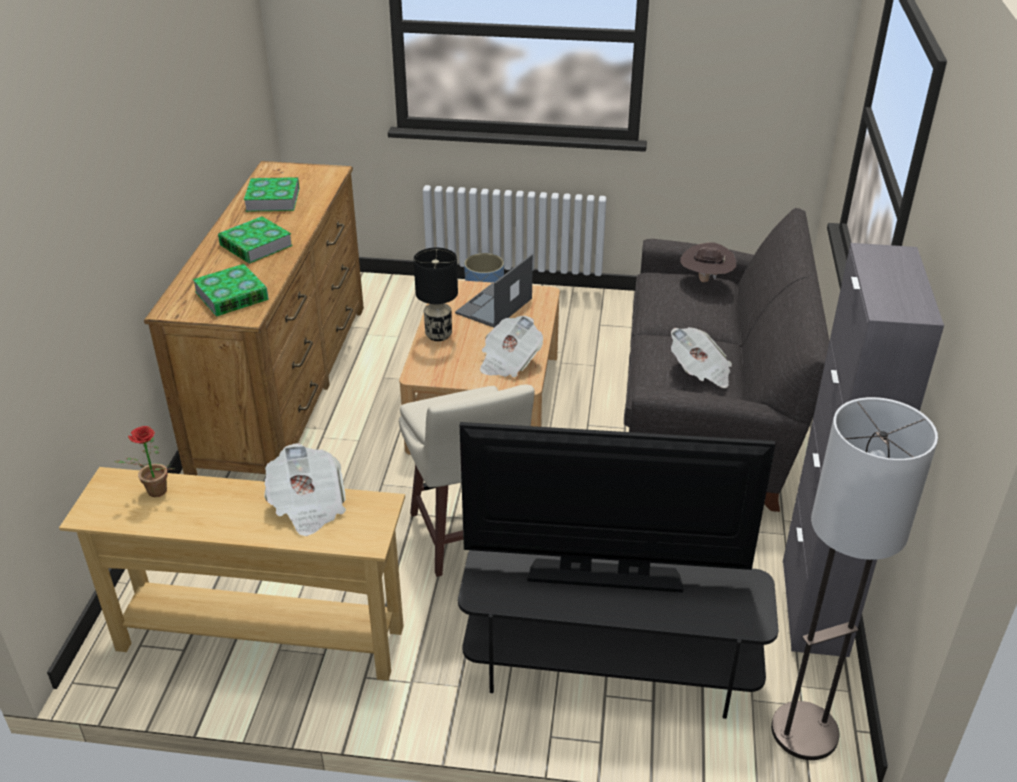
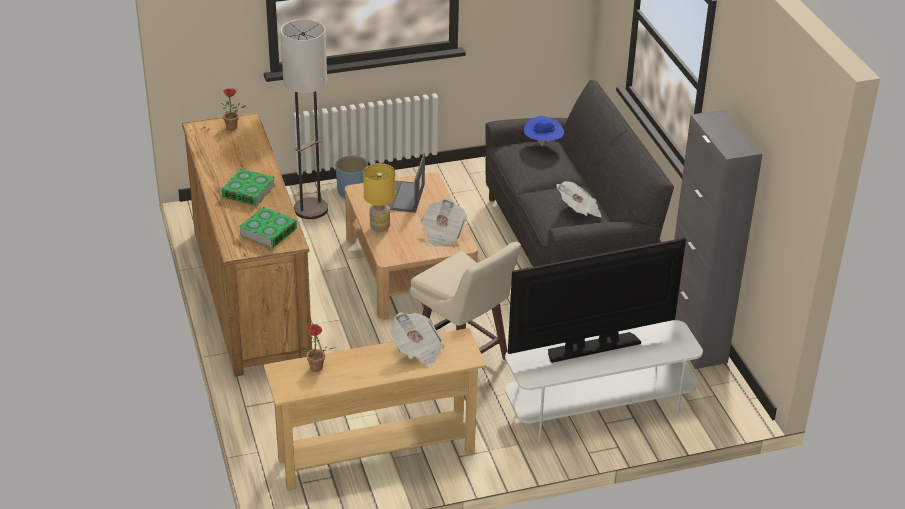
camera: 25 degrees left, 0 degrees up
book [244,177,299,212] -> none
black table lamp [414,247,458,341] -> yellow table lamp [363,163,395,232]
black tv stand [458,550,778,719] -> white tv stand [505,320,703,442]
brown hat [680,243,736,282] -> blue hat [524,116,564,146]
floor lamp [771,397,938,760] -> floor lamp moved to [280,19,328,219]
none -> potted plant [221,88,246,130]

